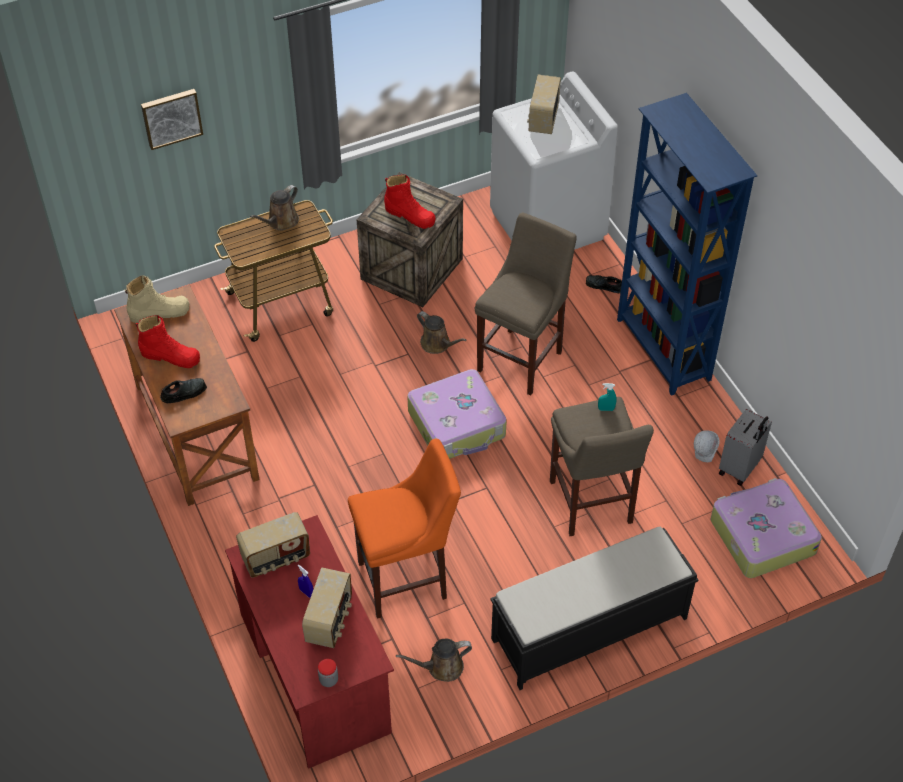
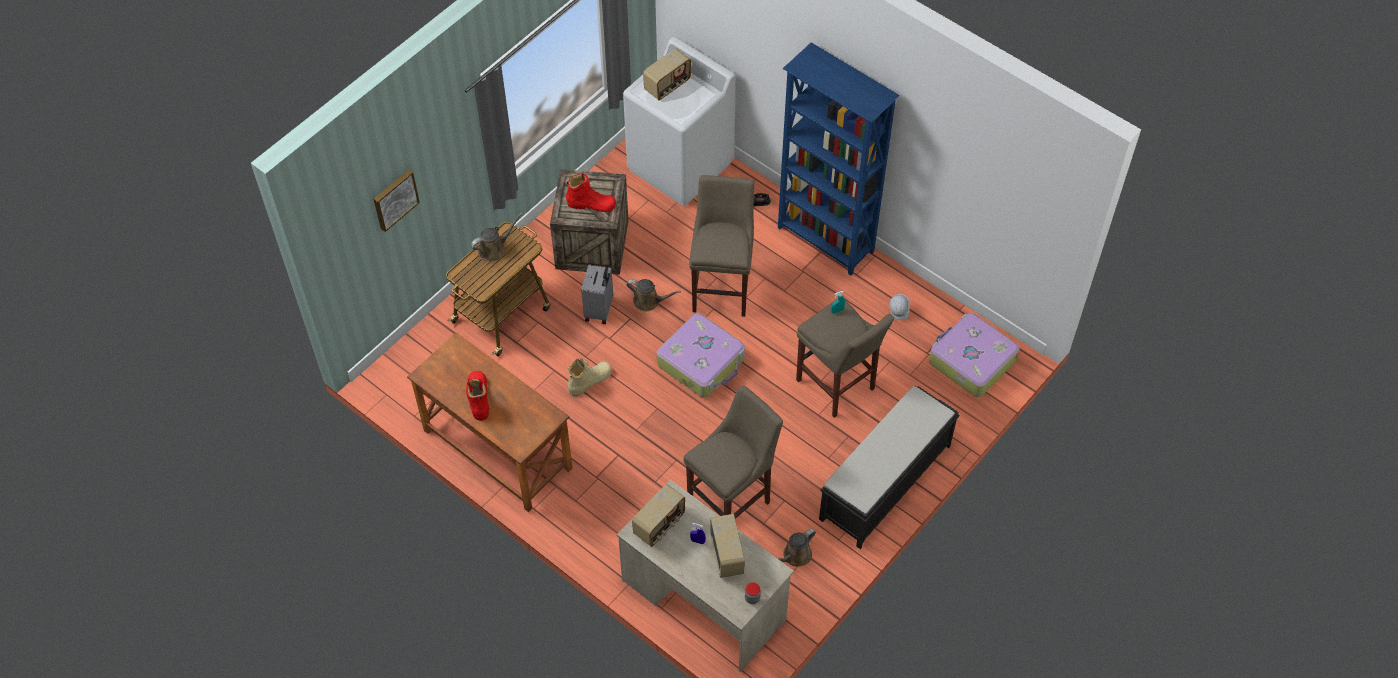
camera: 25 degrees left, 5 degrees up
beige boot [125,275,189,323] -> beige boot moved to [568,358,612,397]
red boot [136,315,200,368] -> red boot turned 90 degrees counterclockwise [466,371,489,421]
black shoe [160,378,207,403] -> none
red desk [225,515,394,769] -> beige desk [617,479,794,672]
brown watering can [250,185,299,230] -> brown watering can turned 135 degrees counterclockwise [471,212,523,261]
orange stool [348,439,461,619] -> beige stool [683,385,783,519]
radio [527,75,561,134] -> radio turned 120 degrees counterclockwise [643,48,691,100]
grey suitcase [719,409,772,486] -> grey suitcase moved to [581,265,613,324]

